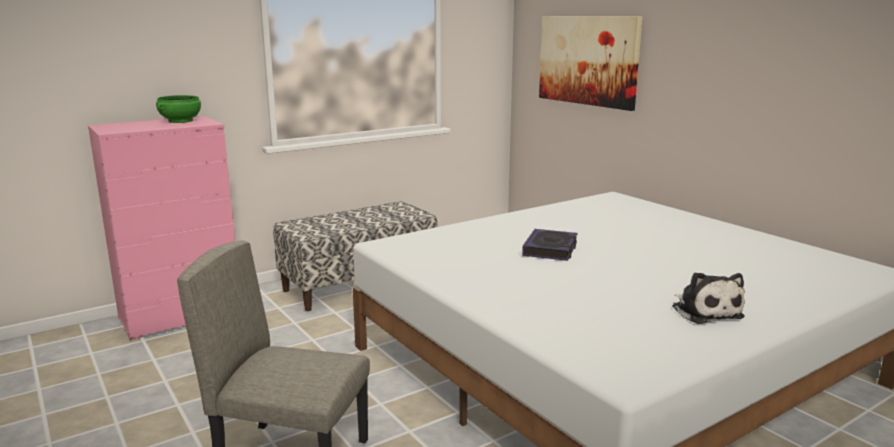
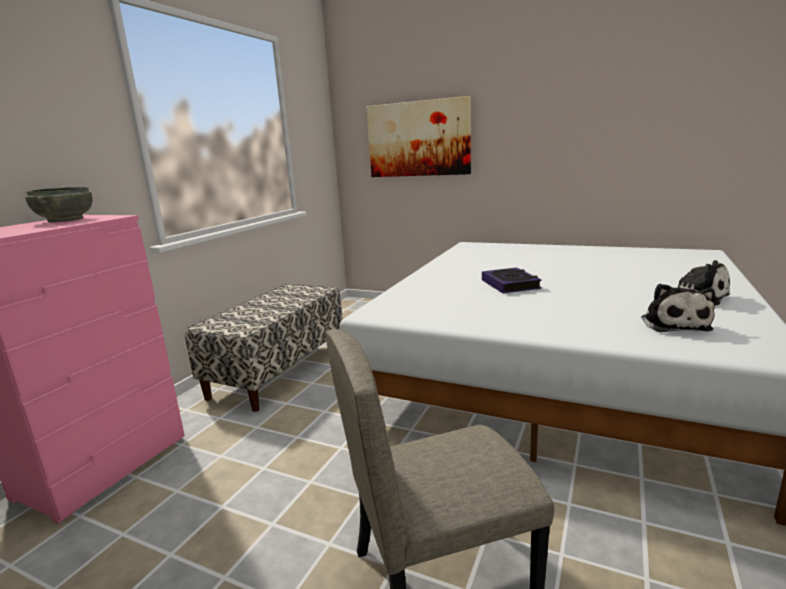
camera: 30 degrees left, 0 degrees up
green bowl [156,95,201,123] -> grey bowl [25,187,93,223]
none -> plush toy [641,283,716,332]

